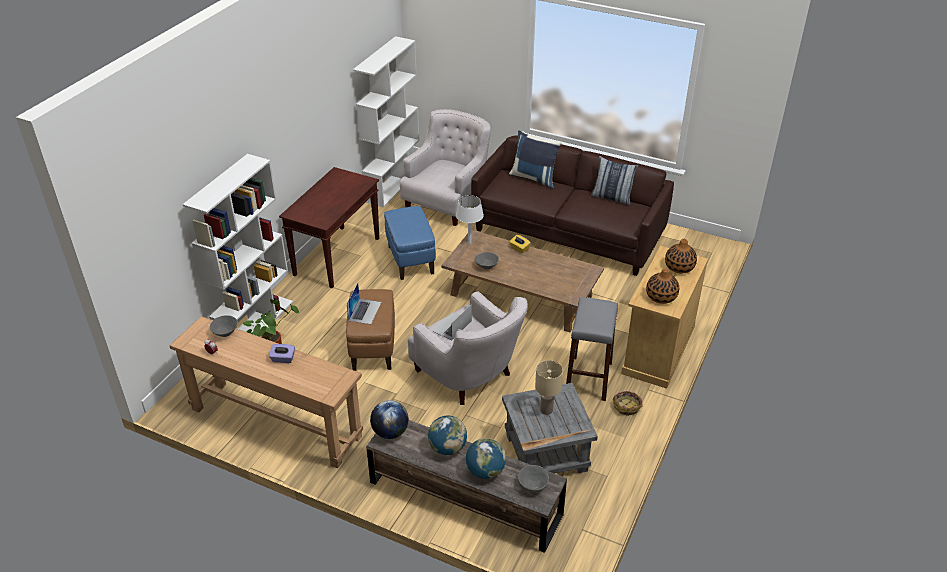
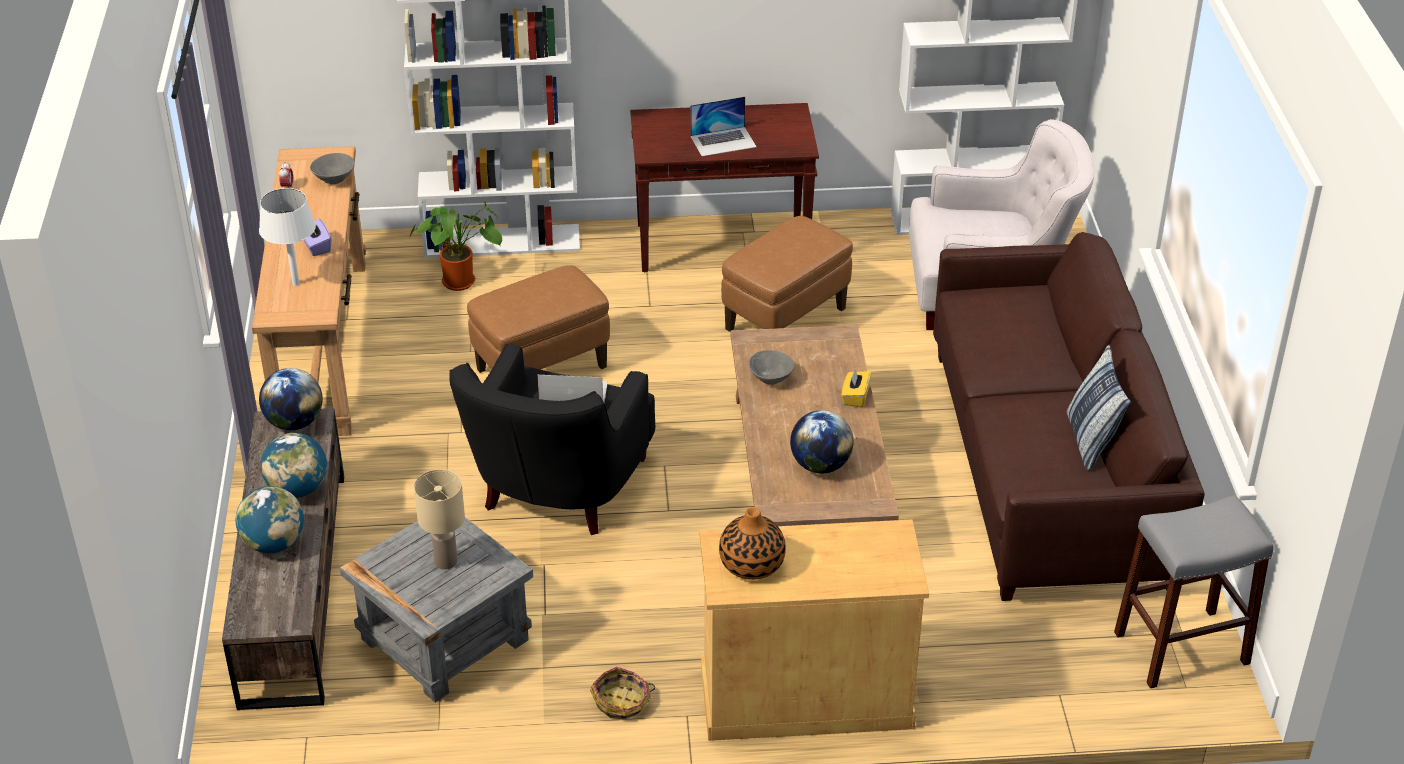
camera: 60 degrees right, 0 degrees up
laptop [347,283,381,324] -> laptop moved to [690,96,757,157]
blue ottoman [384,206,436,280] -> brown ottoman [721,216,853,332]
white armchair [408,291,528,405] -> black armchair [449,344,655,535]
white table lamp [456,195,484,244] -> white table lamp moved to [259,188,316,286]
blue pillow [509,131,561,188] -> none
grey bowl [518,465,549,491] -> none
grey stool [566,297,618,401] -> grey stool moved to [1114,495,1273,689]
vase [665,239,697,273] -> none
none -> globe [790,410,853,473]

